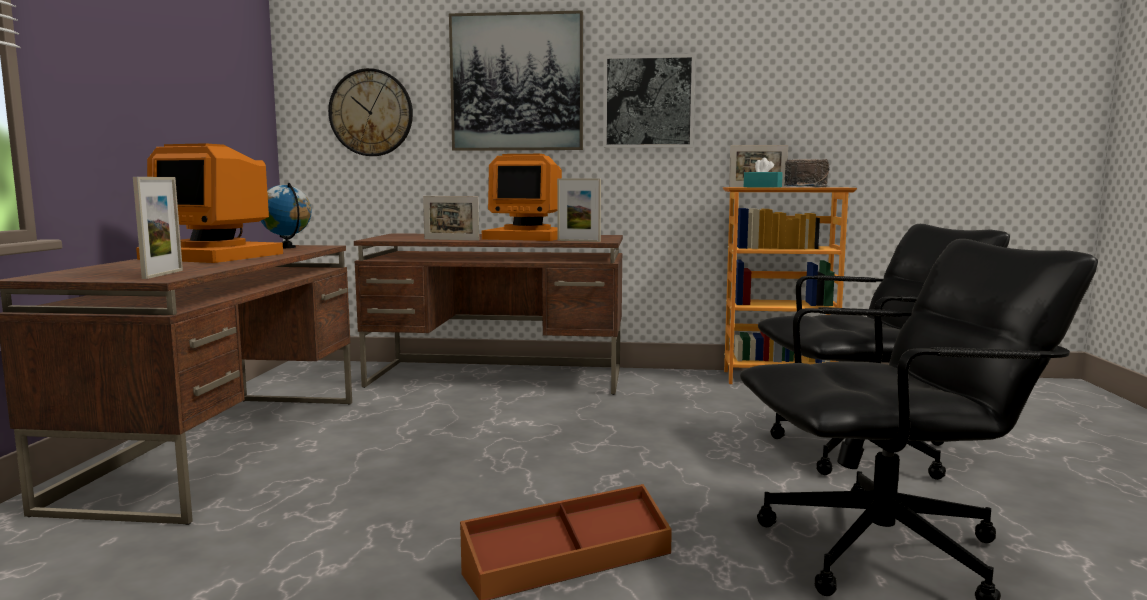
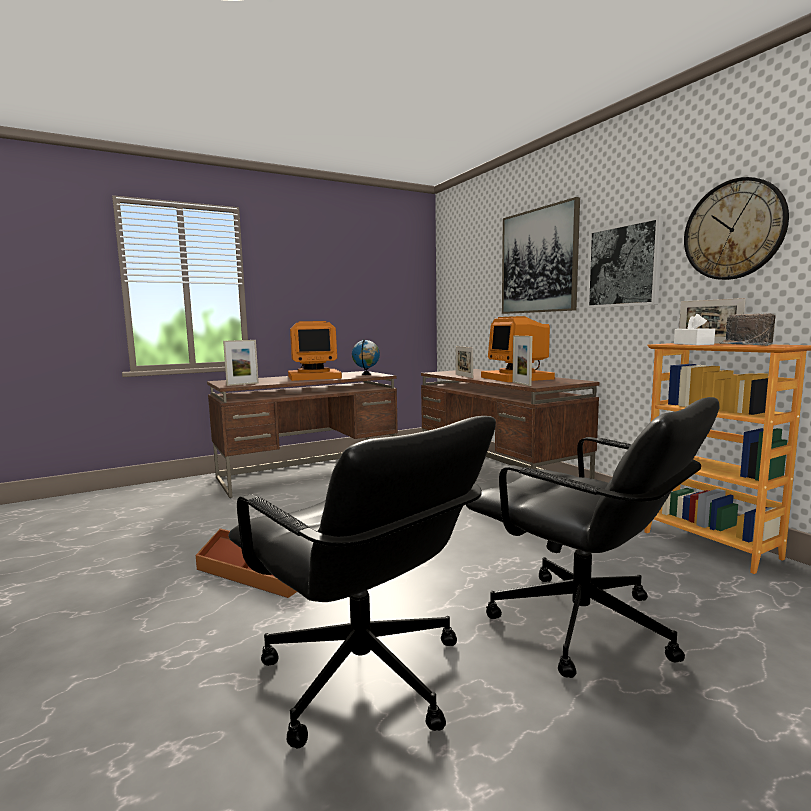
camera: 55 degrees right, 0 degrees up
monitor [136,143,283,263] -> monitor turned 90 degrees counterclockwise [288,321,342,381]
wall clock [328,68,413,156] -> wall clock moved to [684,177,789,280]
turquoise tissue box [744,158,783,187] -> white tissue box [674,314,715,345]

